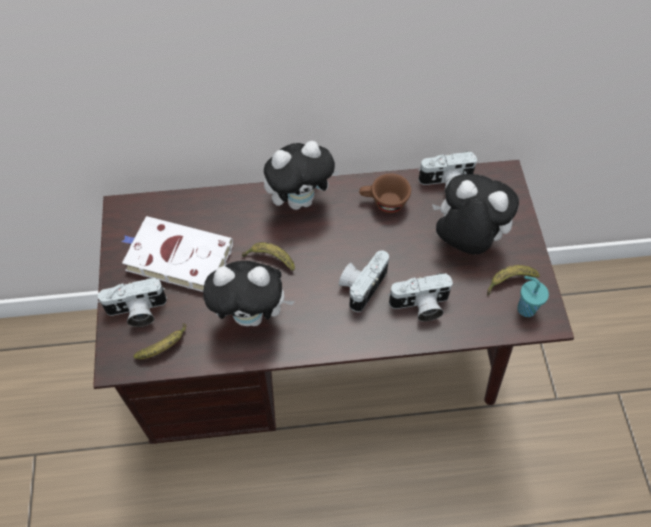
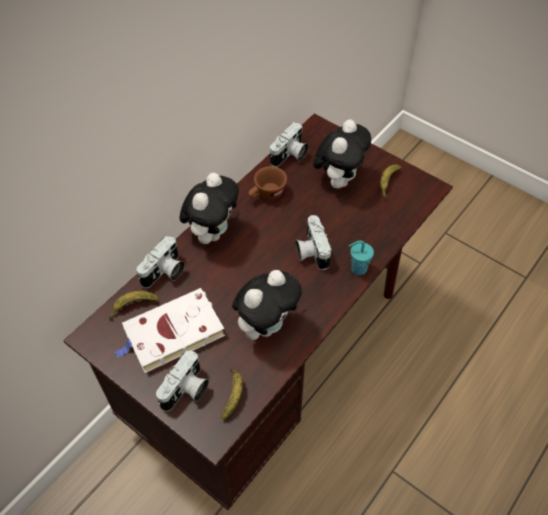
camera: 45 degrees left, 5 degrees down
banana [242,242,295,271] -> banana moved to [109,291,159,320]
camera [388,273,453,322] -> camera moved to [136,236,185,288]
plush toy [432,174,519,255] -> plush toy turned 135 degrees clockwise [313,119,371,188]
turquoise cup [517,276,549,317] -> turquoise cup moved to [349,240,374,275]

